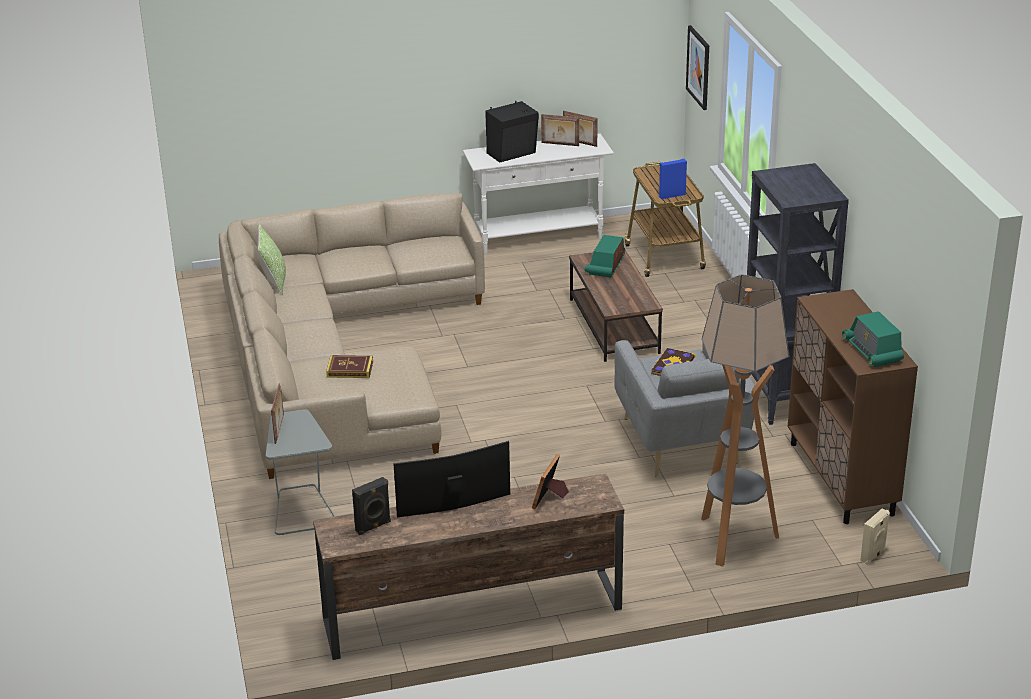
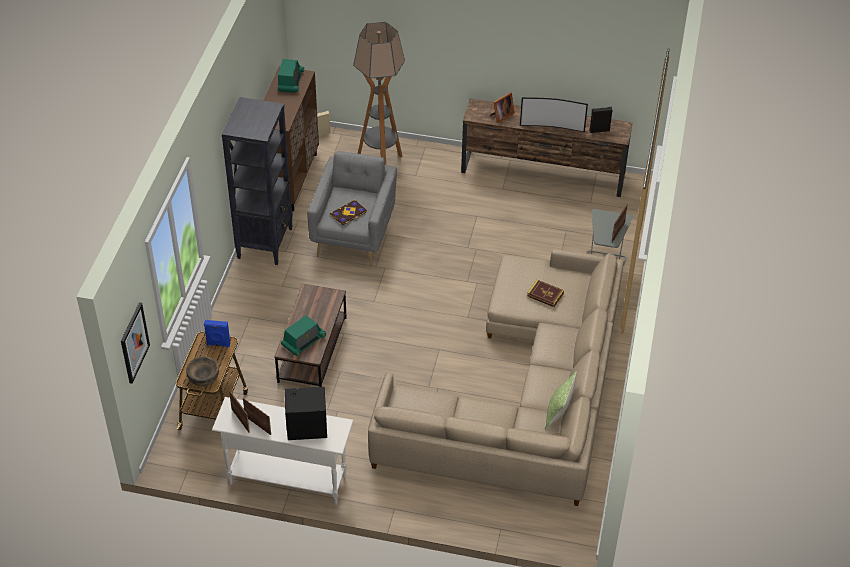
camera: 155 degrees left, 15 degrees up
none -> brown bowl [186,356,219,387]

